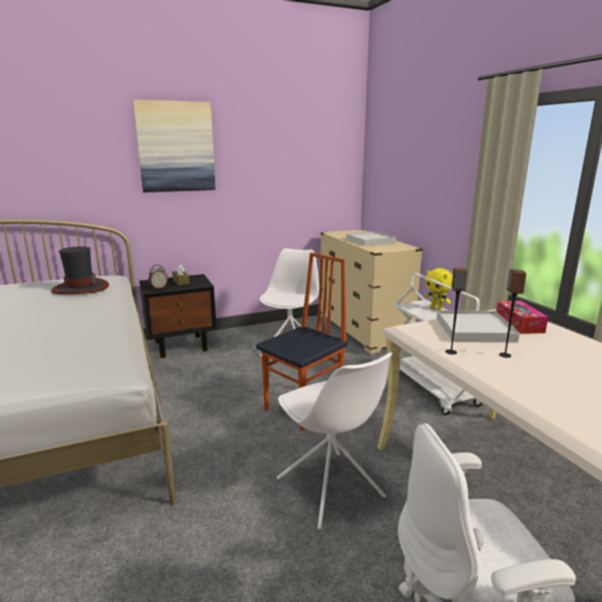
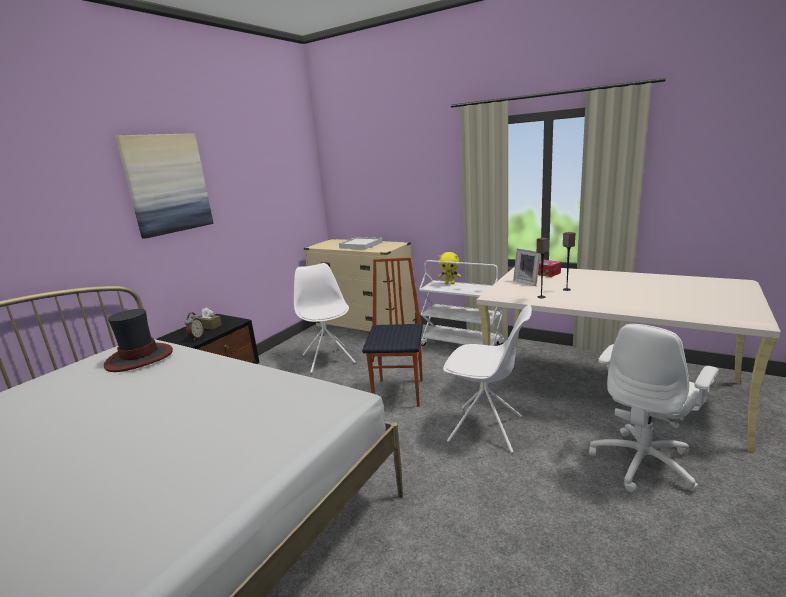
camera: 35 degrees left, 0 degrees up
white tray [437,310,520,343] -> picture frame [513,248,540,286]

